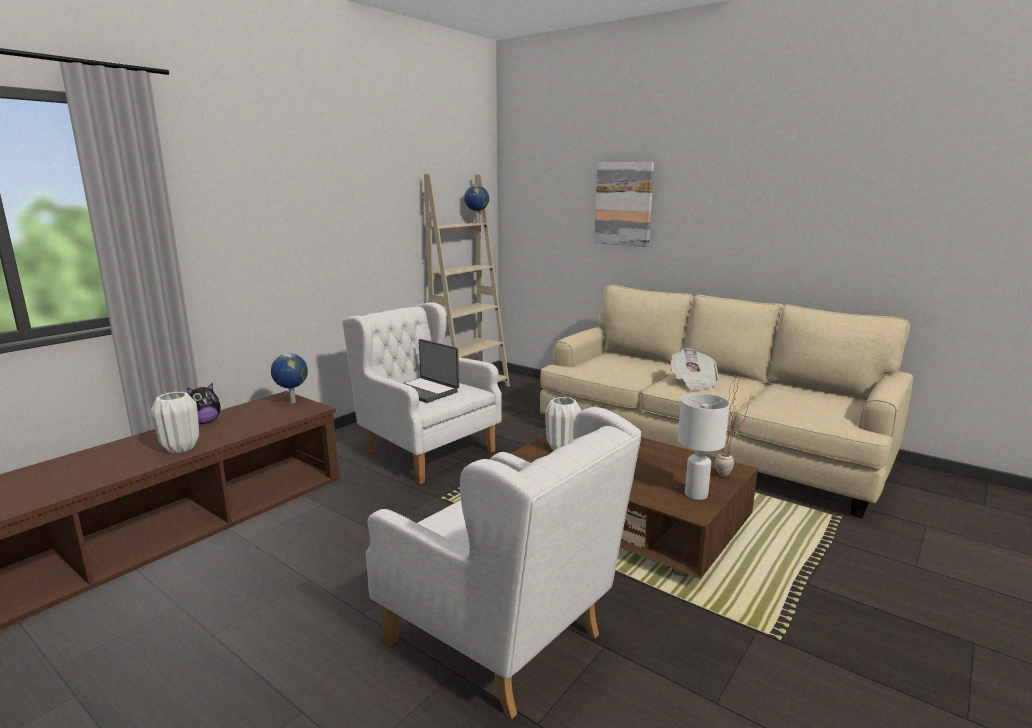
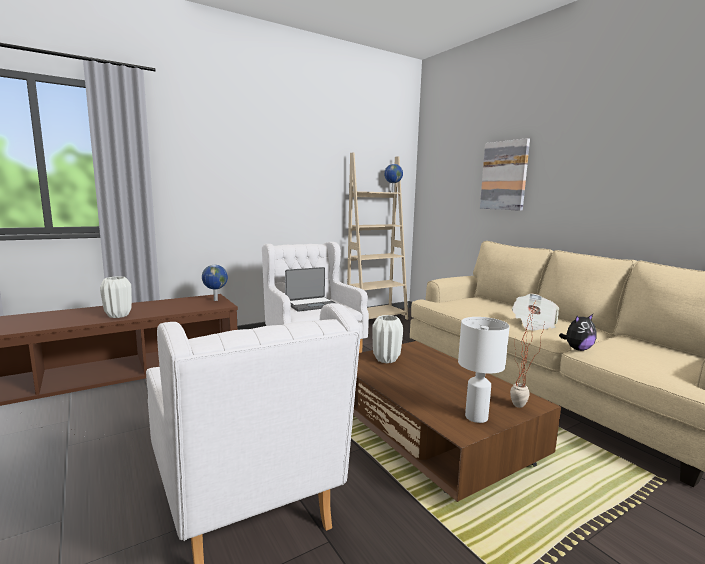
camera: 20 degrees right, 5 degrees down
plush toy [187,383,221,424] -> plush toy moved to [559,314,597,351]
laptop [403,339,459,403] -> laptop turned 90 degrees counterclockwise [285,267,335,312]

